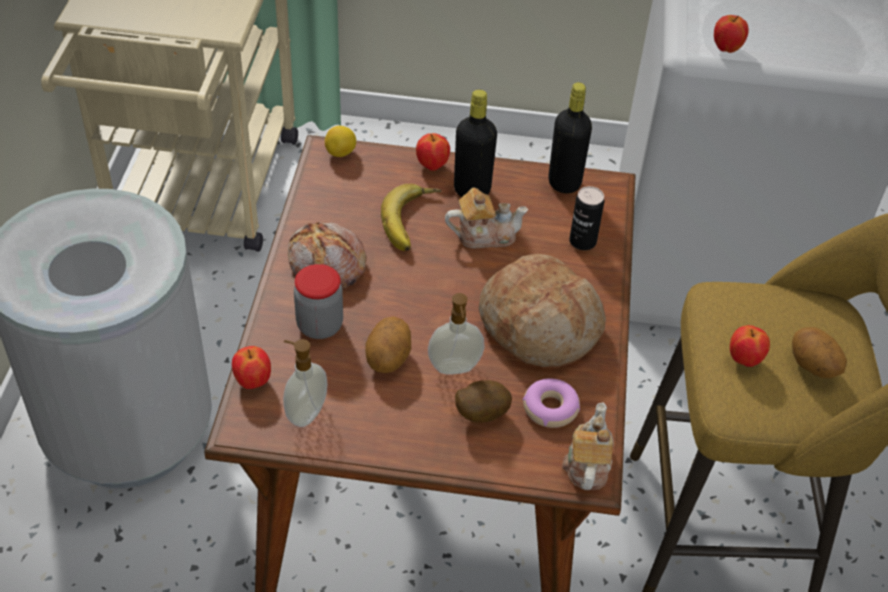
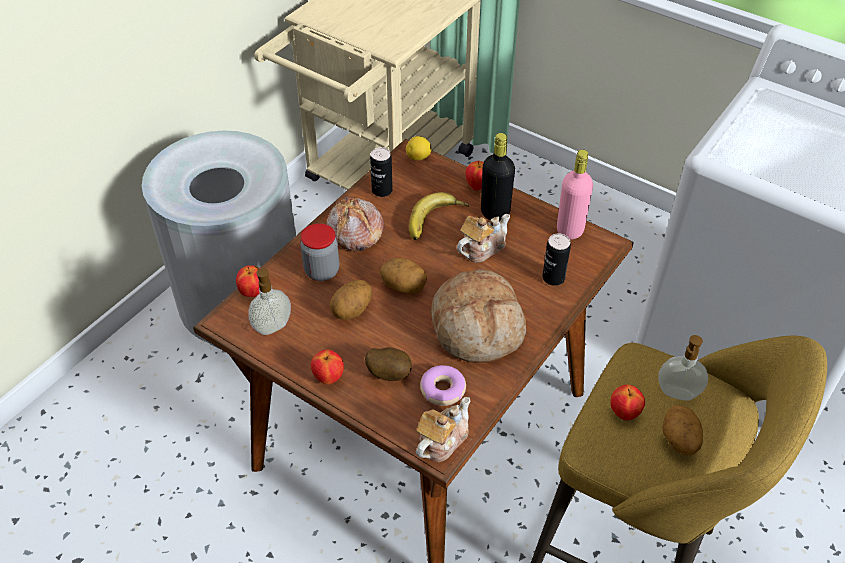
camera: 30 degrees right, 0 degrees up
soap dispenser [428,293,485,374] -> soap dispenser moved to [658,335,708,401]
teapot [445,188,528,249] -> teapot turned 60 degrees counterclockwise [457,214,510,263]
black bottle [549,82,592,194] -> pink bottle [557,150,593,240]
apple [714,15,749,53] -> apple moved to [311,350,344,385]
none -> can [370,147,393,197]
none -> potato [379,258,427,294]

